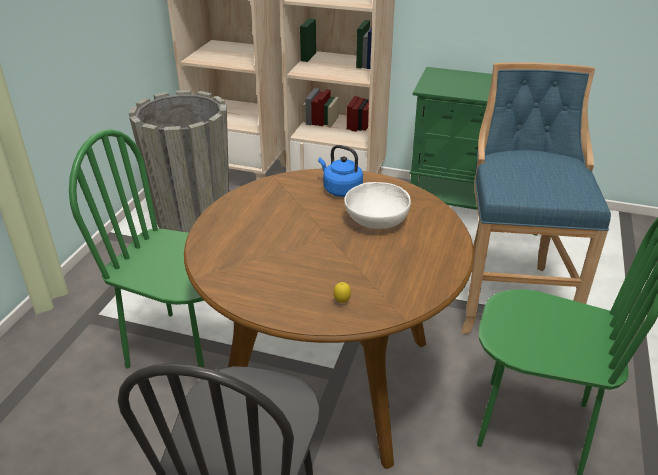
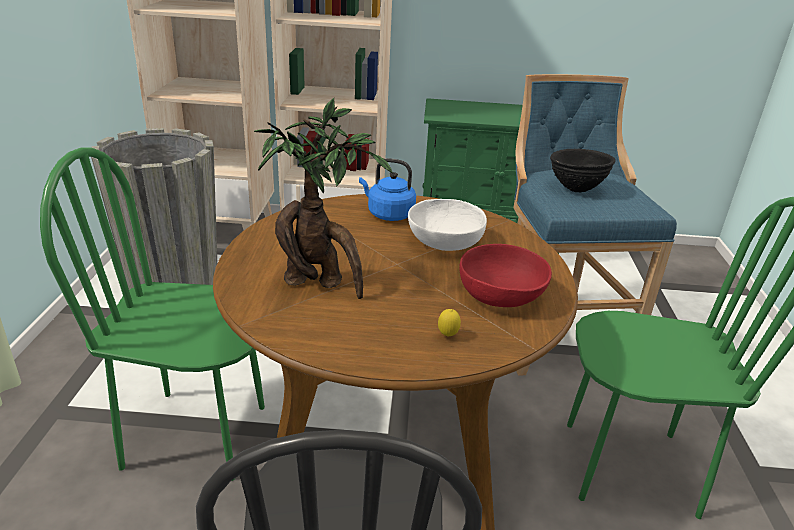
camera: 15 degrees left, 5 degrees down
none -> potted plant [254,98,393,299]
none -> red bowl [459,244,552,307]
none -> black bowl [550,149,615,192]

